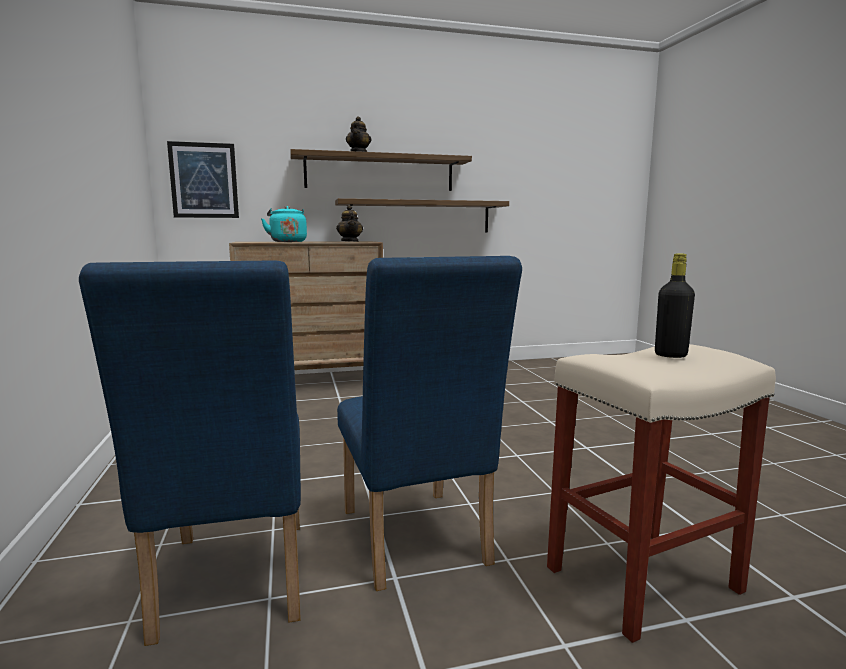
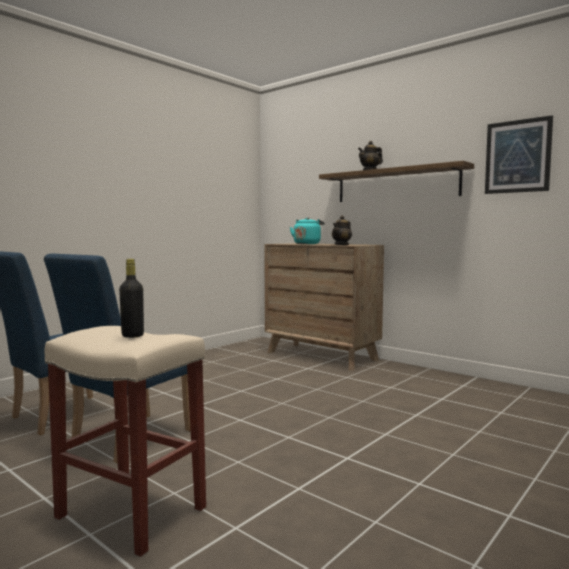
camera: 55 degrees right, 5 degrees down
picture [167,141,239,218] -> picture moved to [485,115,553,194]
shelf [335,198,509,233] -> none

